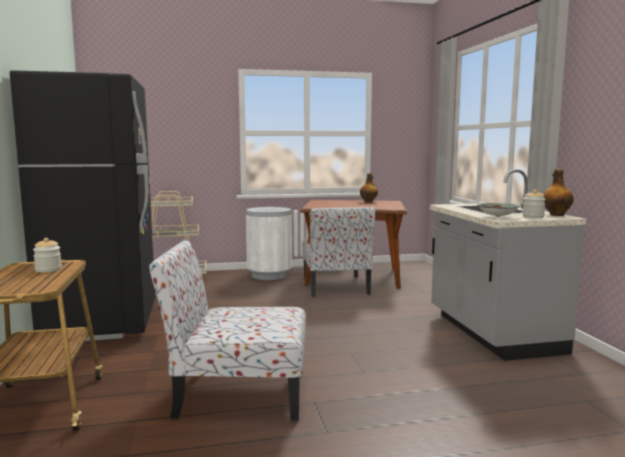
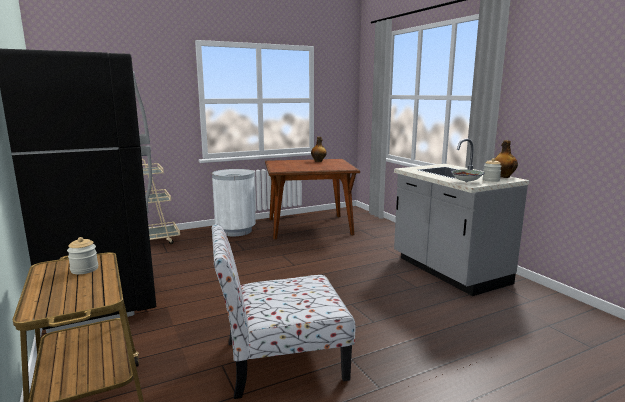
camera: 15 degrees left, 5 degrees up
chair [302,207,375,297] -> none

